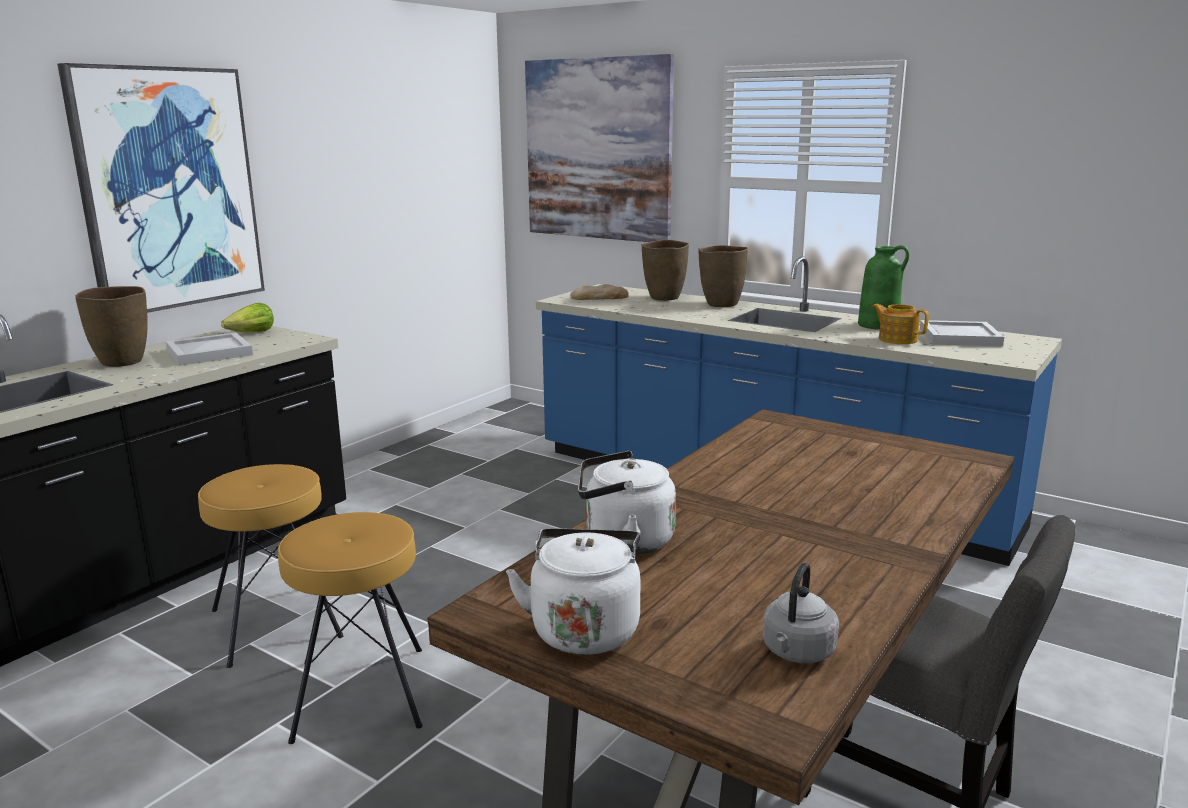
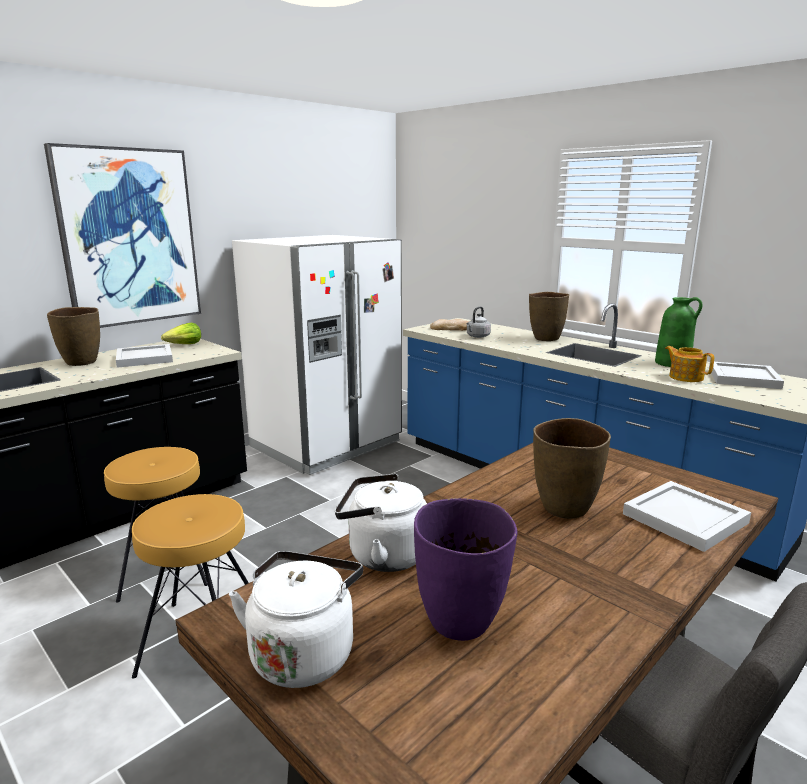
camera: 10 degrees right, 0 degrees up
picture [525,54,674,242] -> none
brown vase [642,240,689,301] -> brown vase moved to [533,418,611,519]
grey kettle [763,563,839,663] -> grey kettle moved to [467,306,491,338]
none -> white fridge [232,235,402,475]
none -> purple vase [414,498,518,641]
none -> white tray [623,481,751,552]

